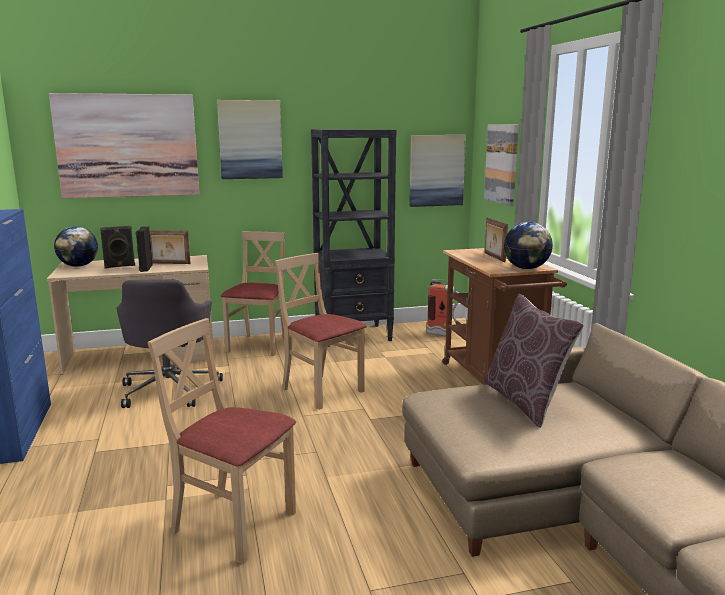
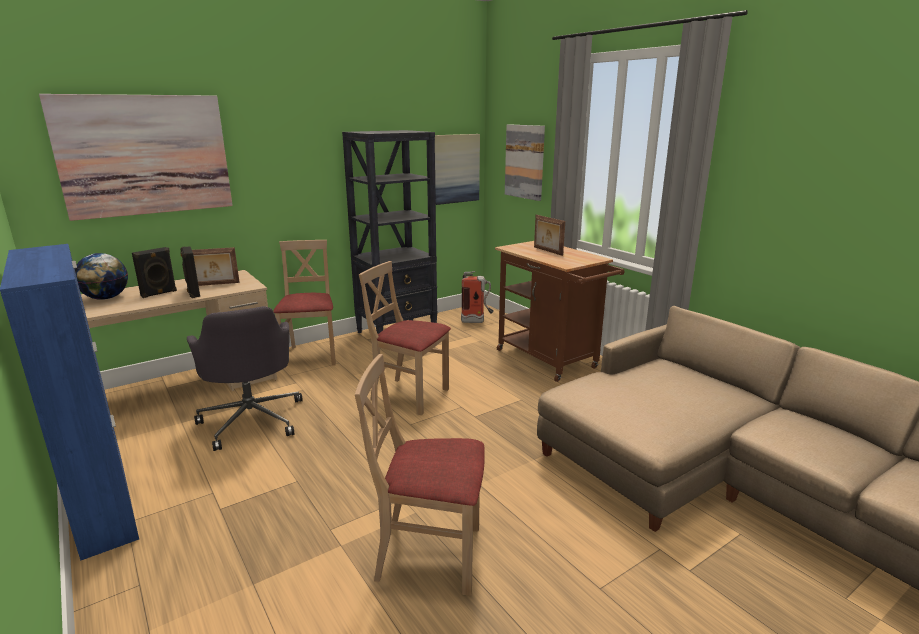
camera: 20 degrees left, 5 degrees up
picture [217,100,283,179] -> none
brown pillow [484,294,584,428] -> none
globe [504,222,553,269] -> none

